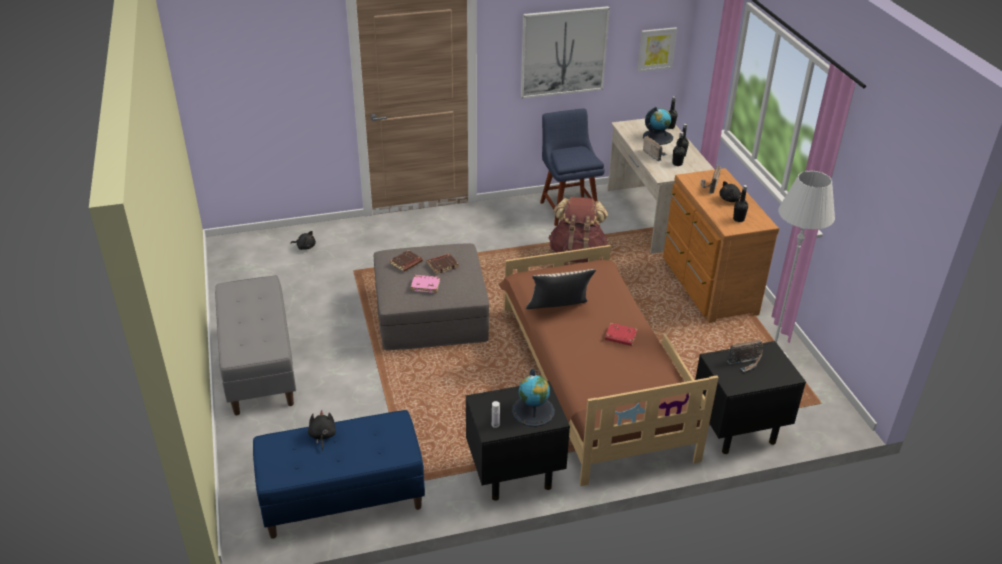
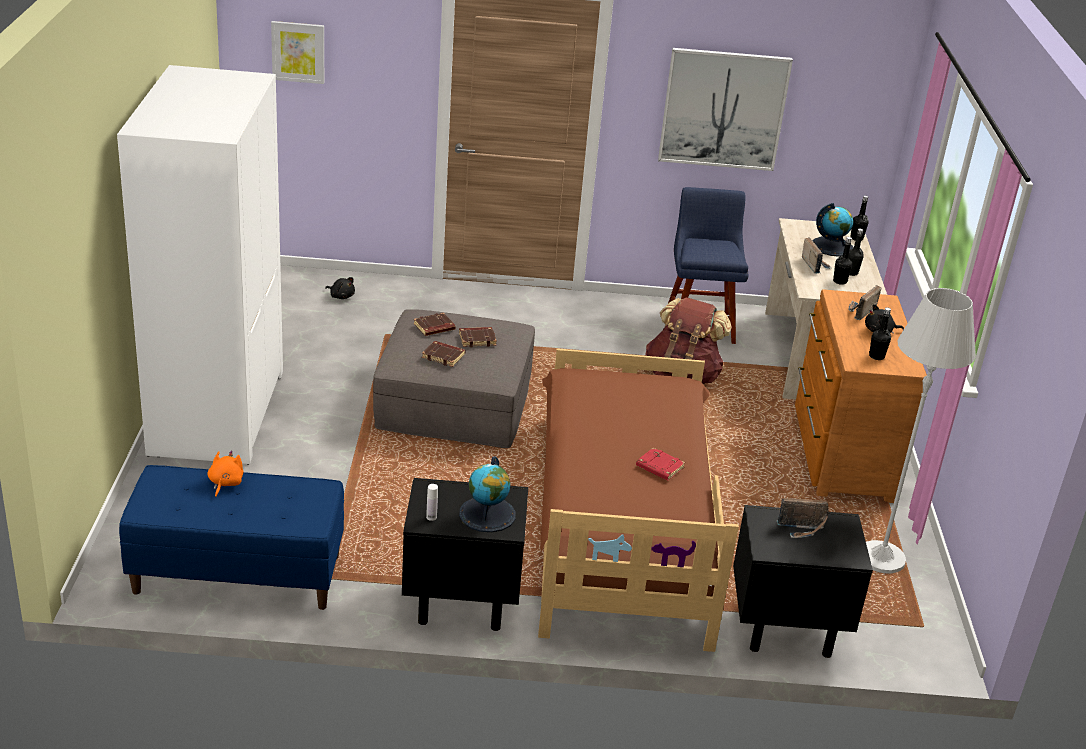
camera: 15 degrees right, 5 degrees down
grey bench [215,275,296,415] -> white wardrobe [117,65,283,465]
black plush toy [308,410,336,451] -> orange plush toy [208,451,243,497]
pink book [411,275,440,293] -> brown book [422,341,465,367]
beige pillow [526,269,596,309] -> none
picture [637,27,677,72] -> picture moved to [271,21,324,84]

